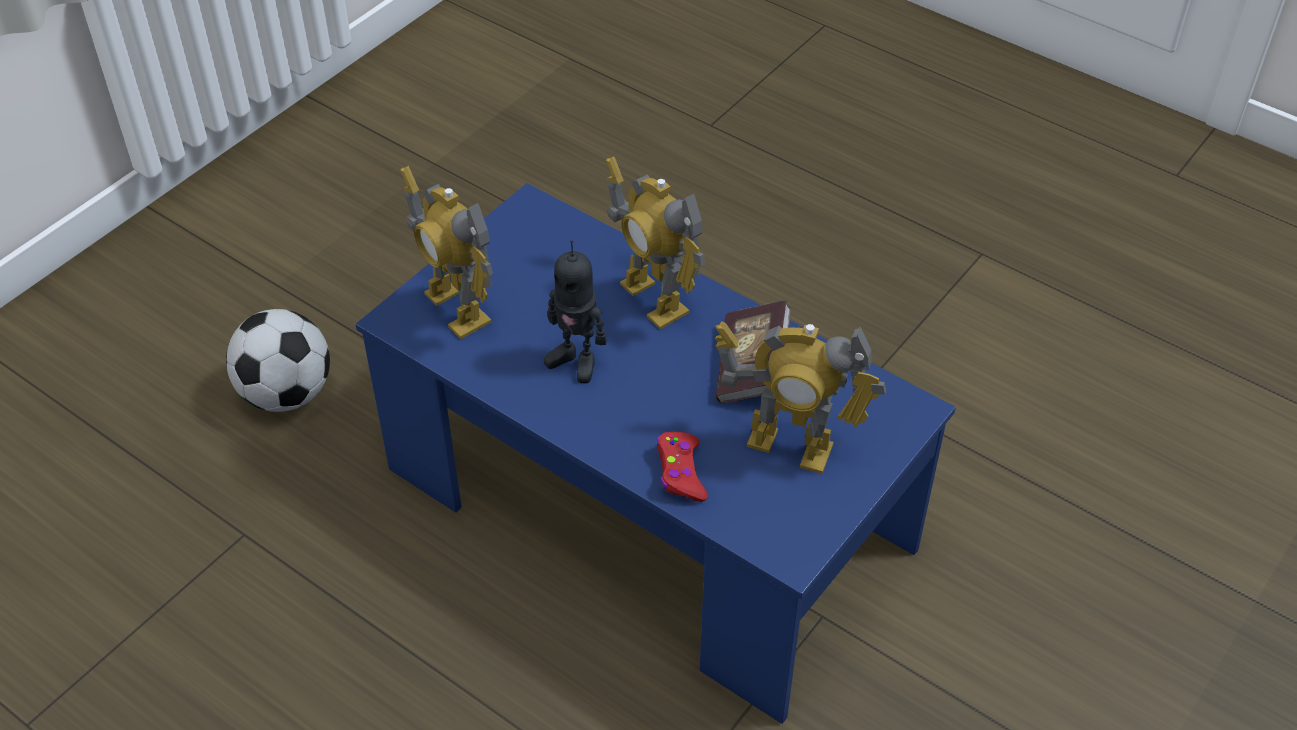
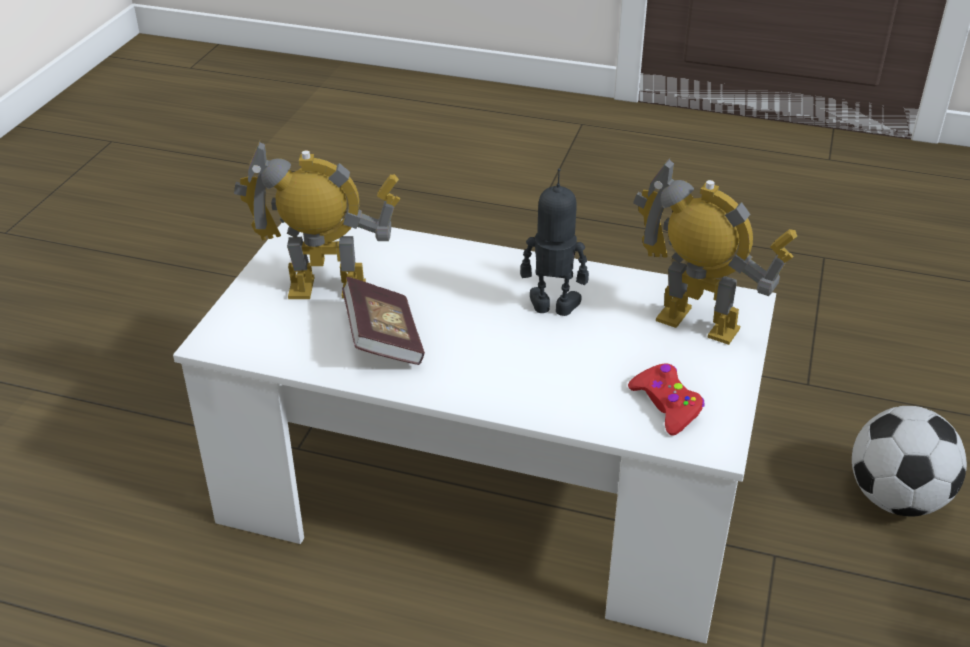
camera: 160 degrees right, 10 degrees down
blue coffee table [356,183,956,724] -> white coffee table [173,219,776,644]
toy robot [606,156,705,329] -> none
red game controller [657,431,708,502] -> red game controller moved to [628,363,705,436]

